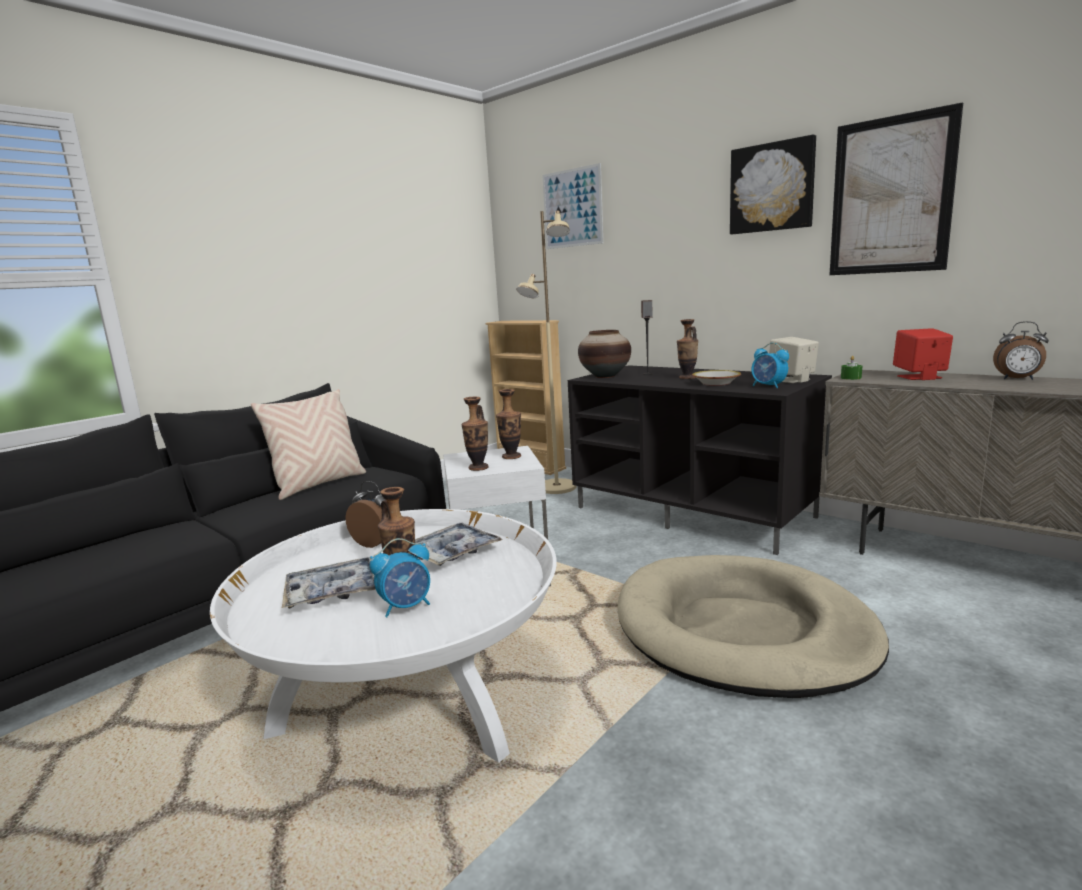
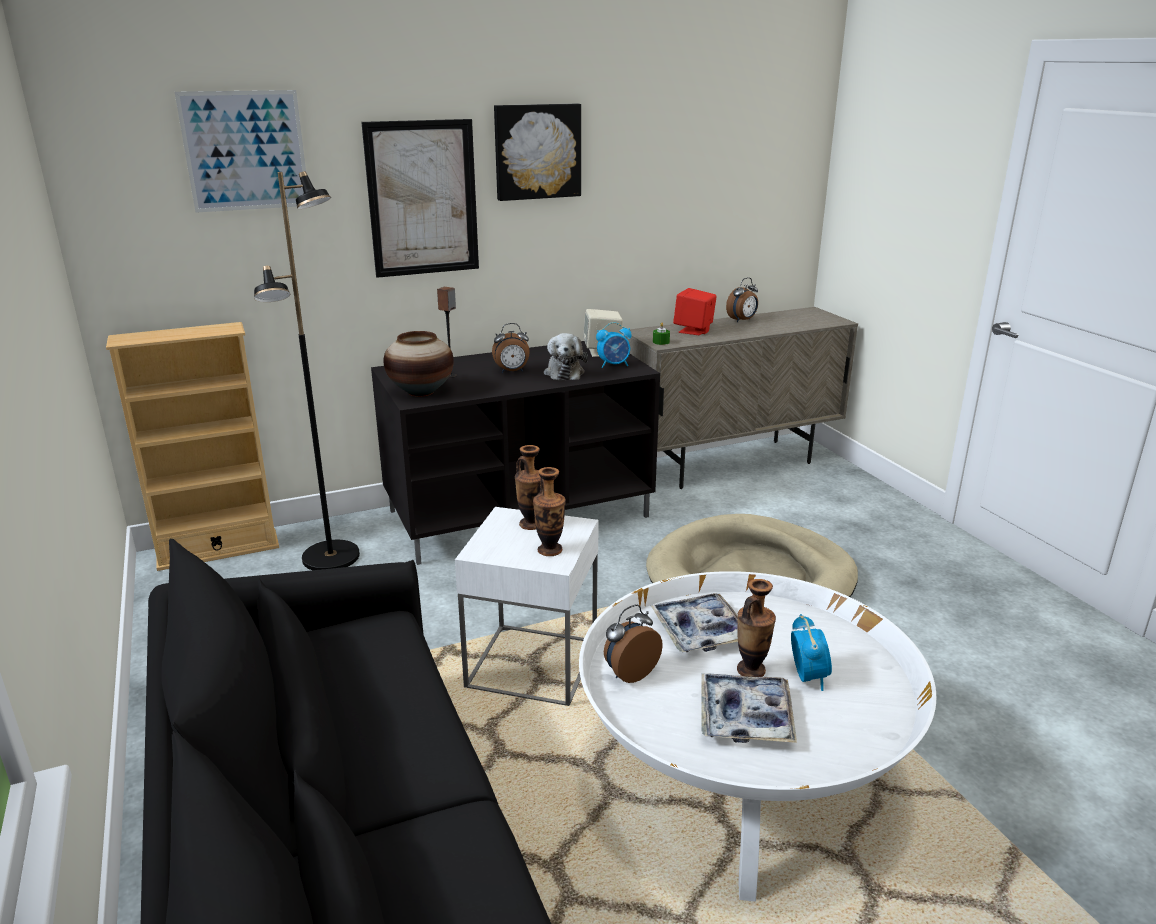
camera: 65 degrees left, 10 degrees up
beige pillow [251,389,366,500] -> none
beige floor lamp [517,211,577,494] -> black floor lamp [254,171,360,570]
vase [677,319,698,379] -> alarm clock [492,323,530,373]
bowl [692,370,741,386] -> plush toy [544,333,588,380]
picture [830,102,963,275] -> picture moved to [361,119,479,278]

